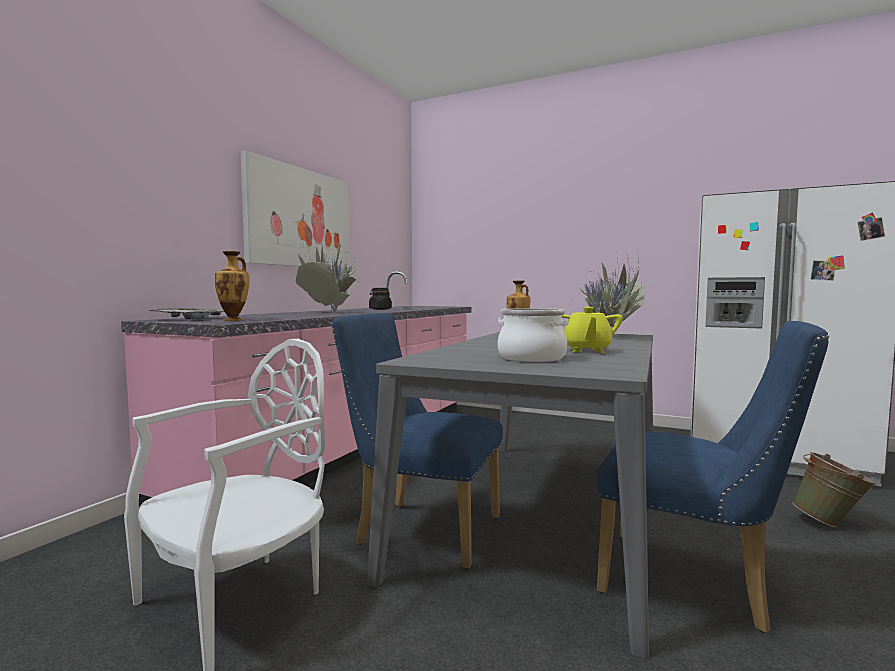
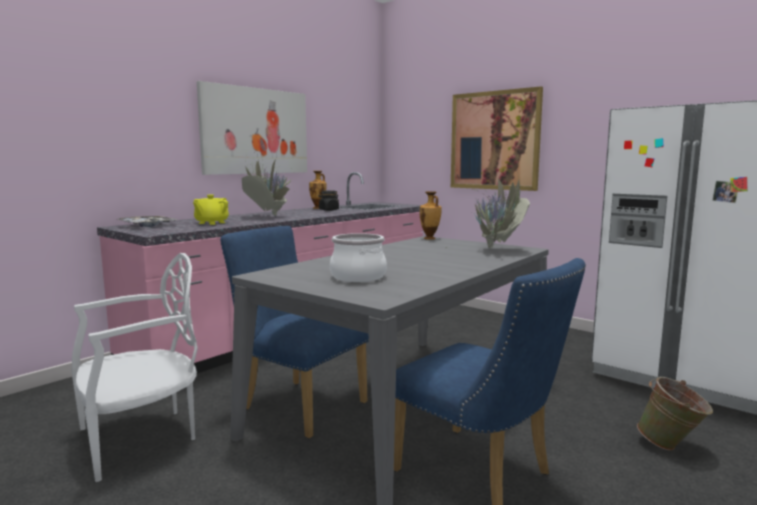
camera: 15 degrees right, 5 degrees up
vase [215,251,249,321] -> vase moved to [309,171,327,209]
yellow teapot [562,307,623,353] -> yellow teapot moved to [193,195,229,225]
none -> picture [451,86,543,191]

